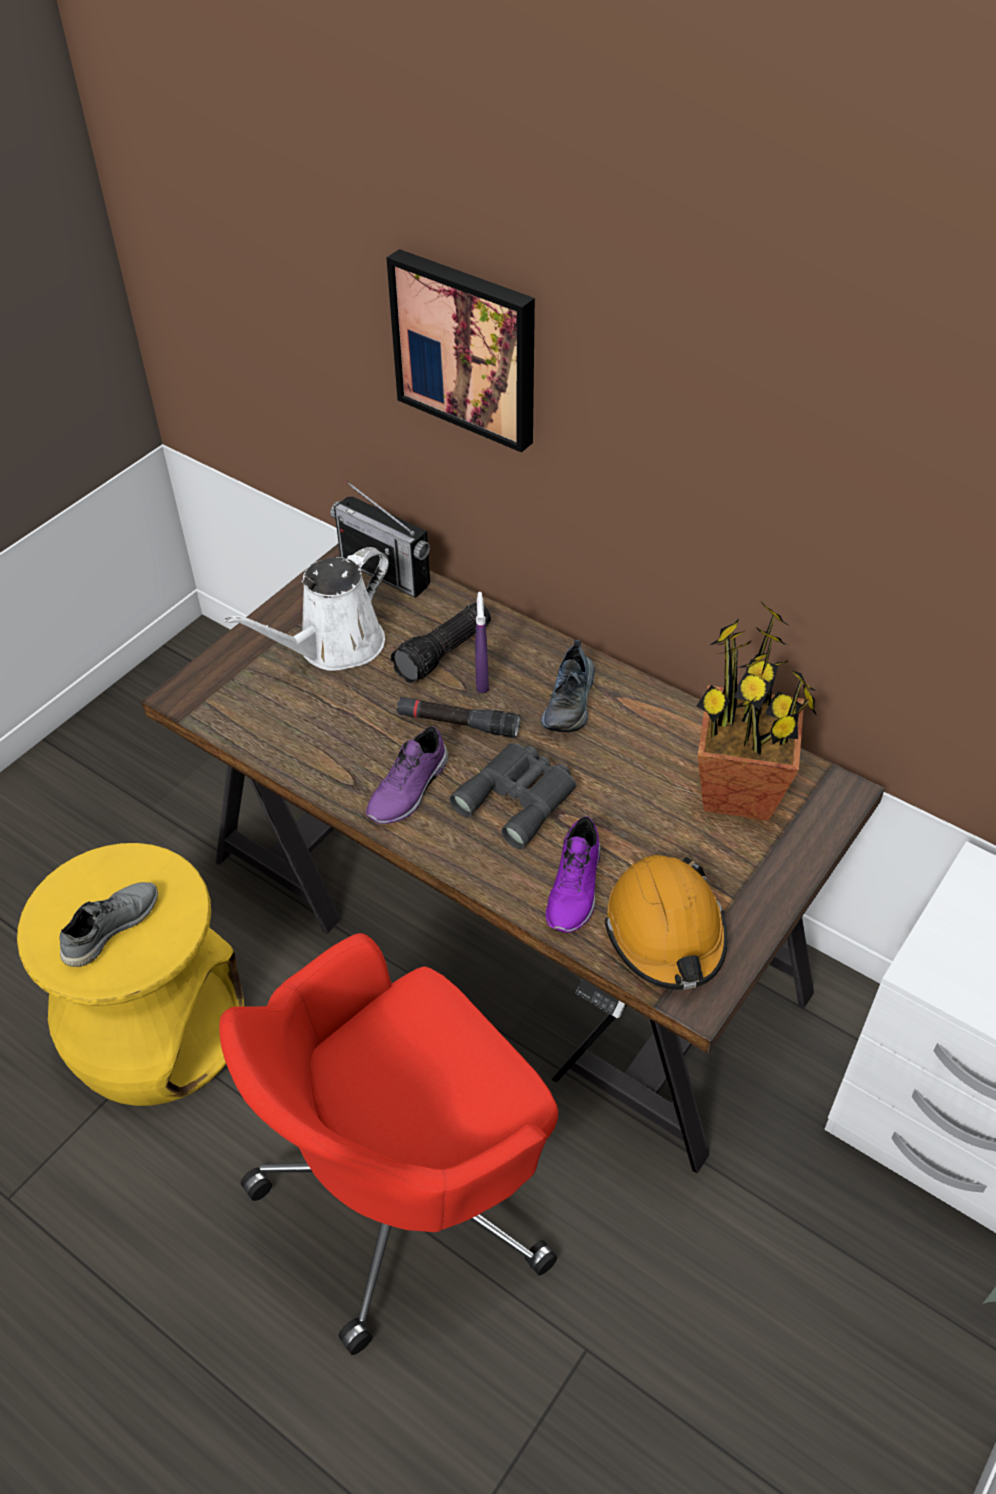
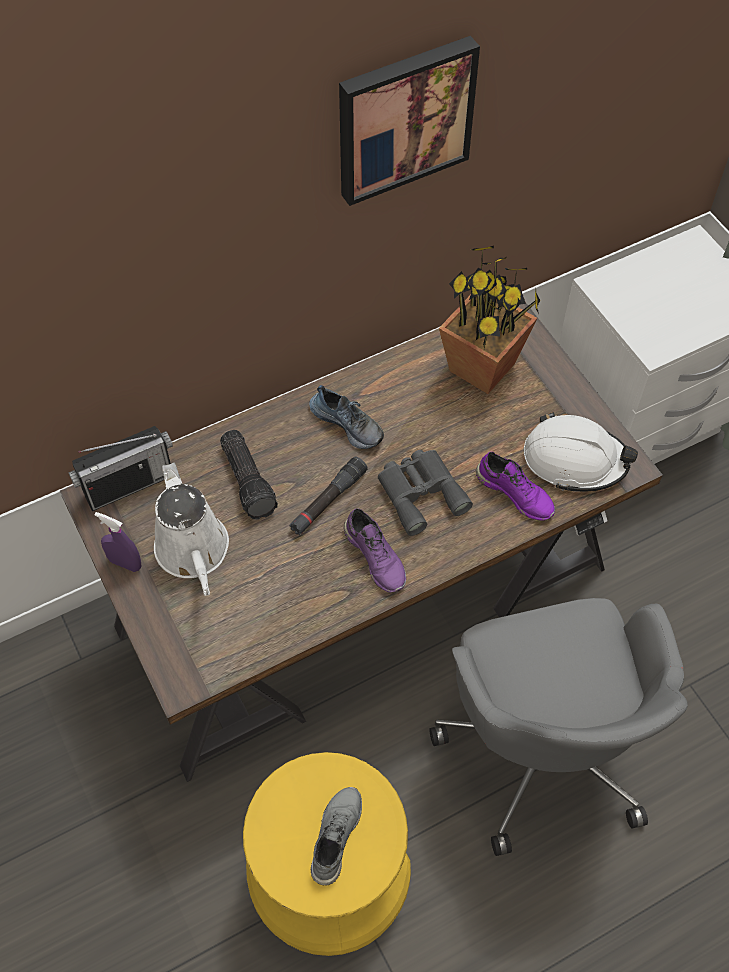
camera: 65 degrees left, 10 degrees up
grey shoe [59,882,158,967] -> grey shoe turned 45 degrees clockwise [311,787,362,886]
red office chair [219,933,558,1355] -> grey office chair [429,598,688,856]
picture [387,249,535,453] -> picture moved to [339,36,480,206]
purple spray bottle [475,592,489,693] -> purple spray bottle moved to [95,512,141,572]
orange hard hat [605,855,727,990] -> white hard hat [524,412,638,492]

